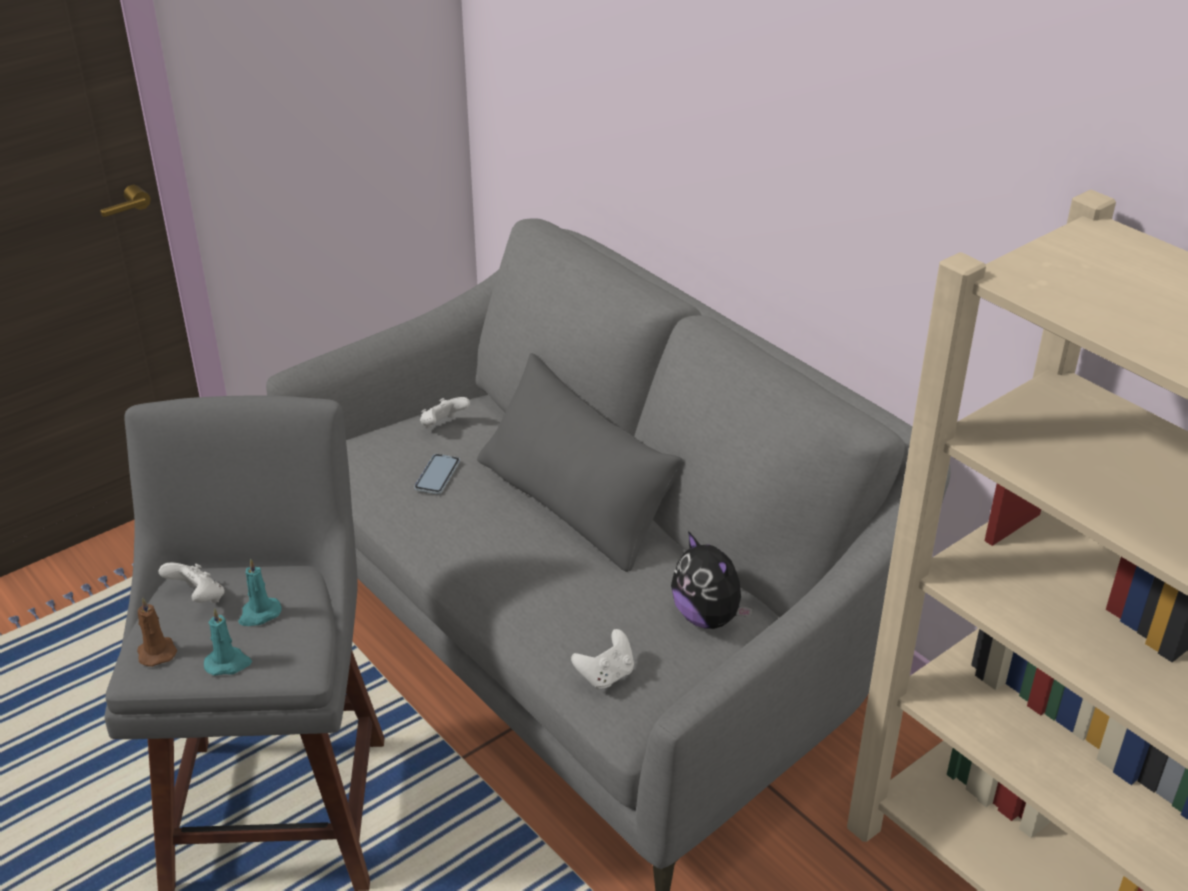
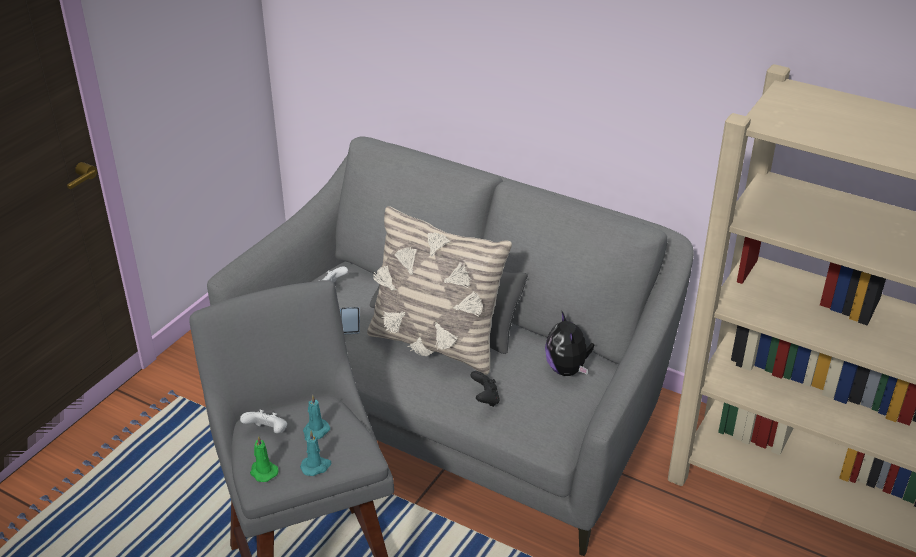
camera: 20 degrees left, 0 degrees up
brown candle [137,598,177,667] -> green candle [250,436,278,482]
white game controller [571,629,634,690] -> none
plush toy [671,531,753,629] -> plush toy turned 45 degrees clockwise [545,310,594,376]
none -> beige pillow [367,206,512,375]
none -> black game controller [470,371,500,407]

